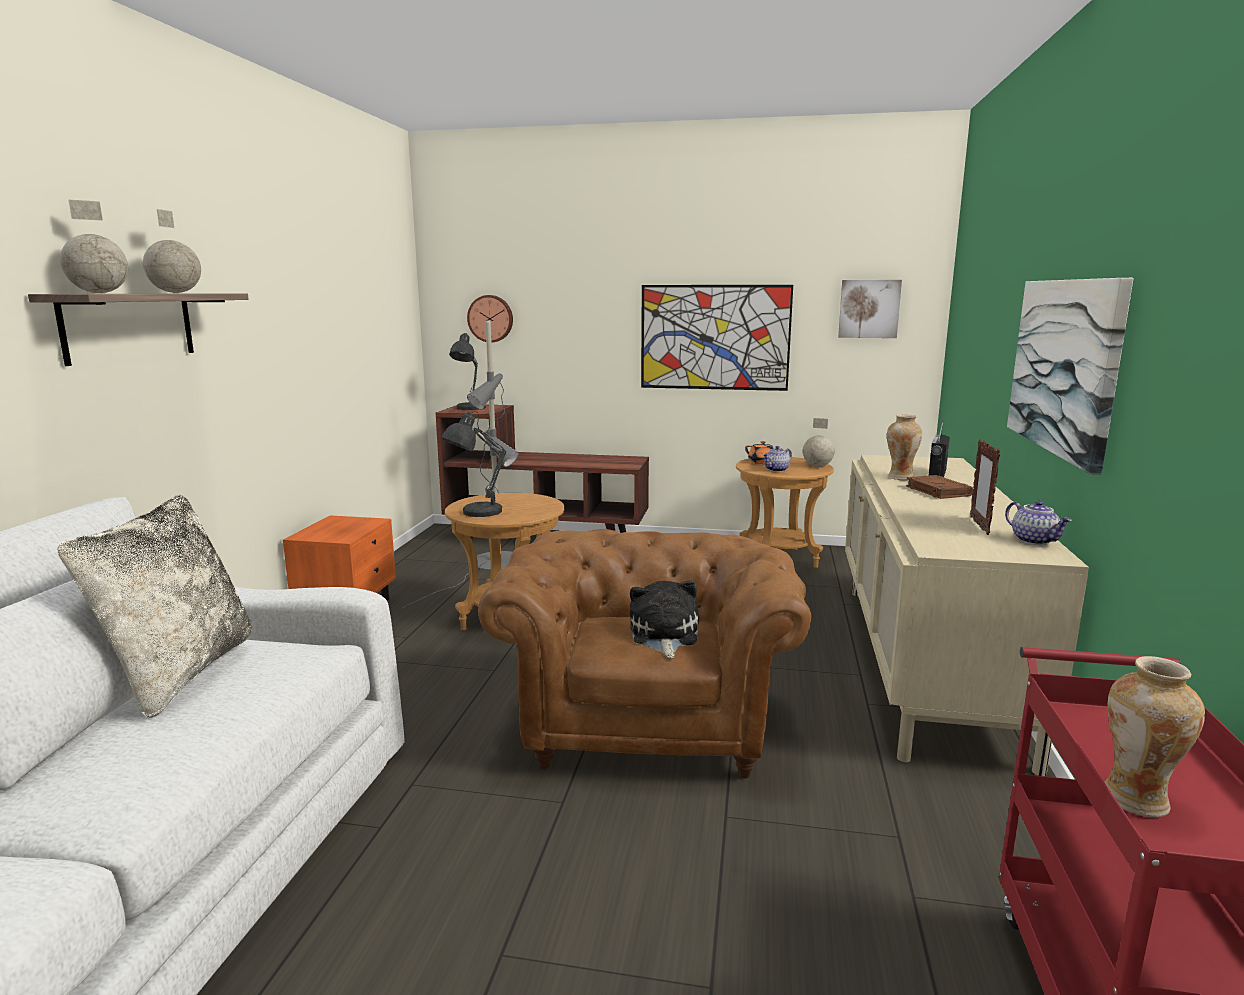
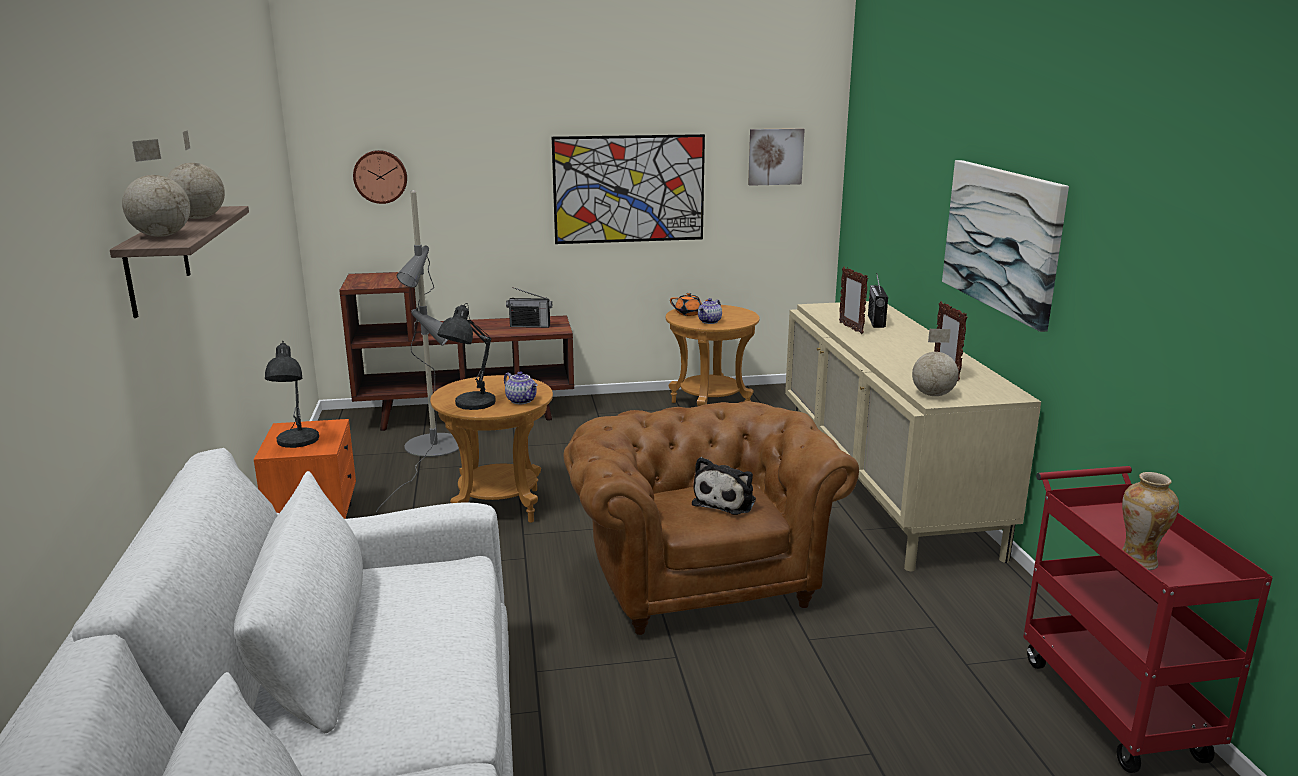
camera: 20 degrees left, 5 degrees up
beige pillow [56,495,252,718] -> none
grey table lamp [449,333,486,410] -> grey table lamp moved to [265,341,319,448]
plush toy [630,580,699,658] -> plush toy turned 135 degrees counterclockwise [692,457,756,515]
globe [803,418,835,467] -> globe moved to [912,329,959,396]
vase [887,414,922,480] -> picture frame [839,267,868,334]
brown book [906,475,973,499] -> none
teapot [1005,500,1072,545] -> teapot moved to [504,372,538,404]
none -> radio [506,287,552,328]

